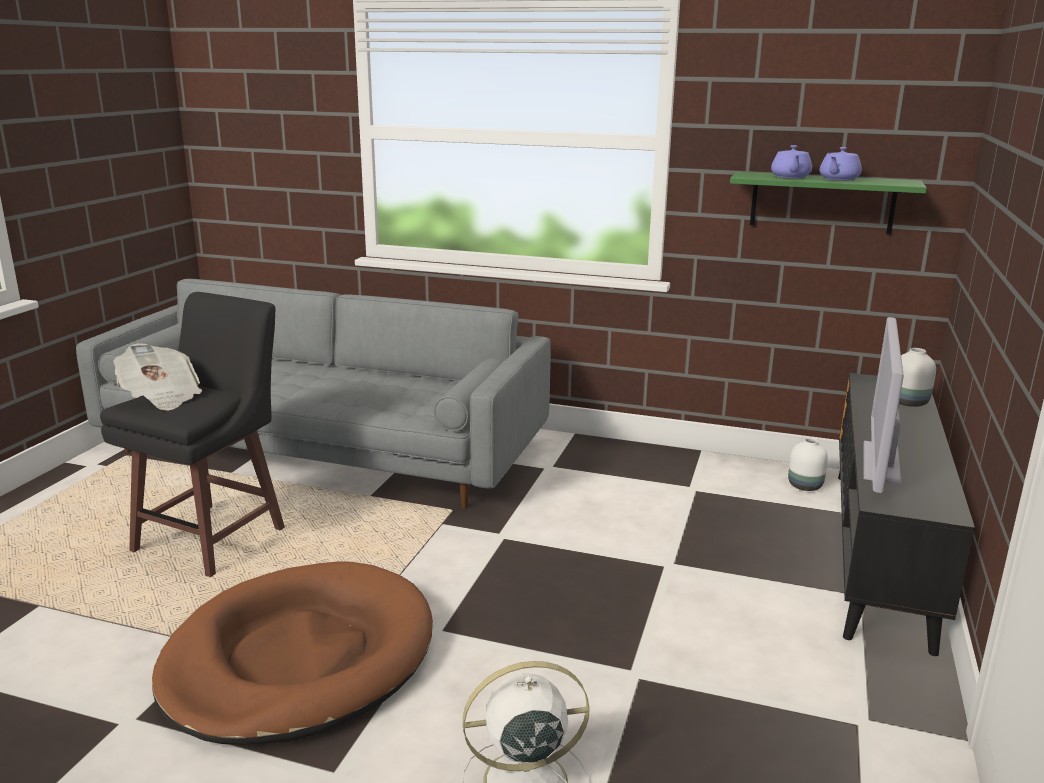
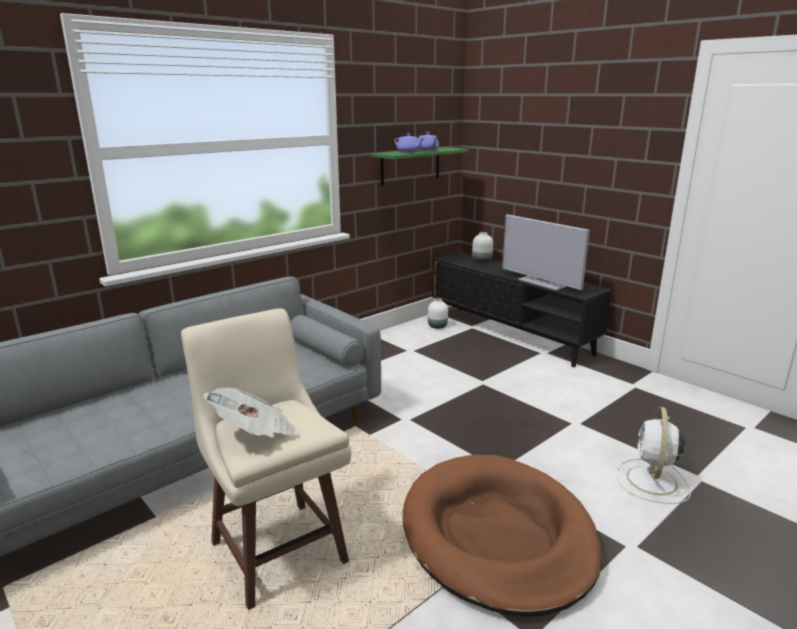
camera: 60 degrees left, 0 degrees up
black stool [100,292,285,577] -> beige stool [181,308,351,610]

